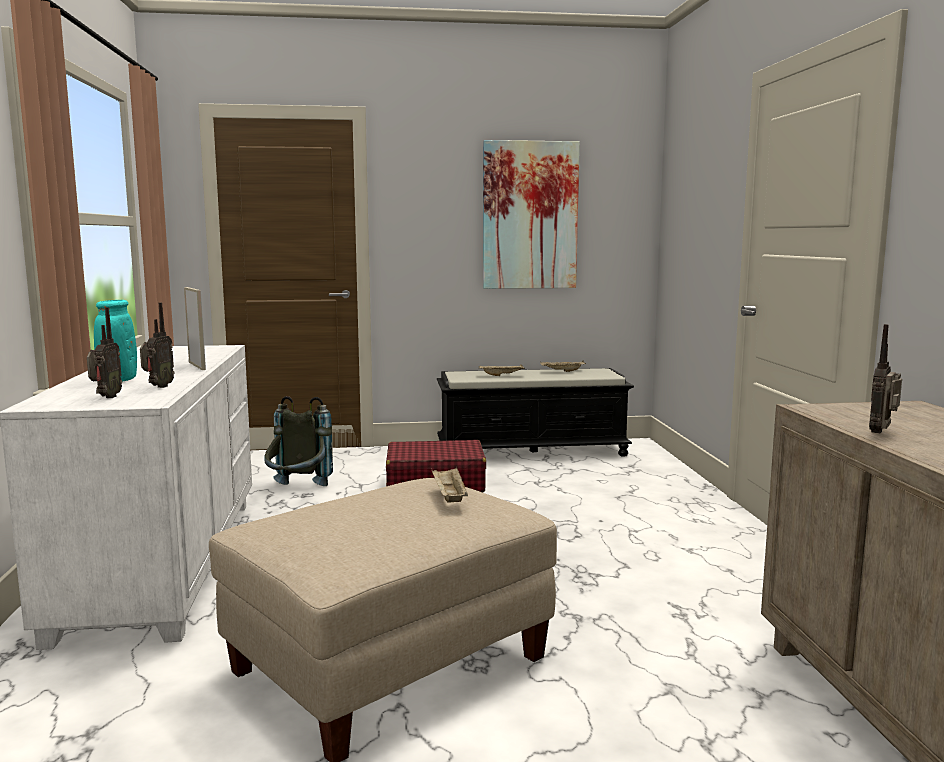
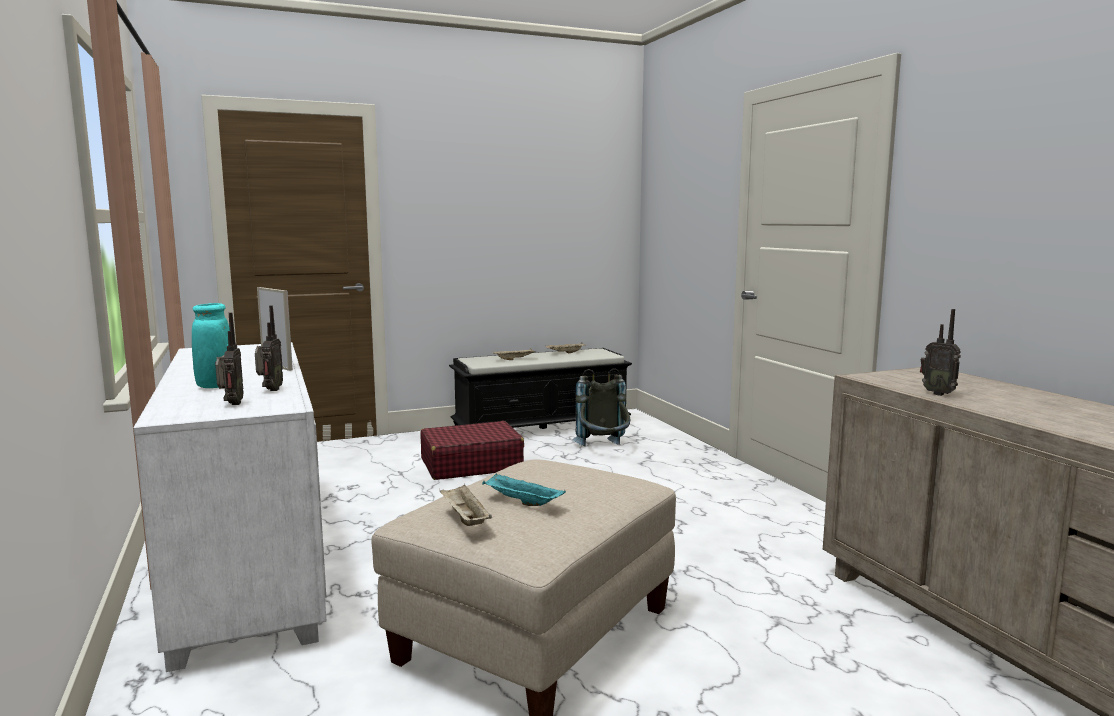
camera: 15 degrees left, 0 degrees up
grey backpack [264,396,333,486] -> grey backpack moved to [573,368,630,446]
beige tray [432,468,468,503] -> beige tray moved to [440,485,492,526]
picture [483,140,580,289] -> none
radio [869,324,902,433] -> radio turned 60 degrees counterclockwise [920,309,961,396]
none -> turquoise tray [482,474,566,506]

